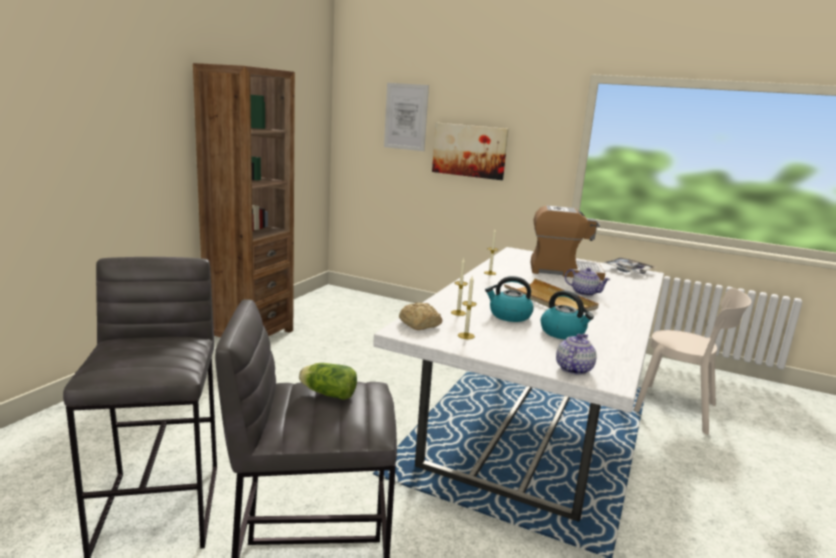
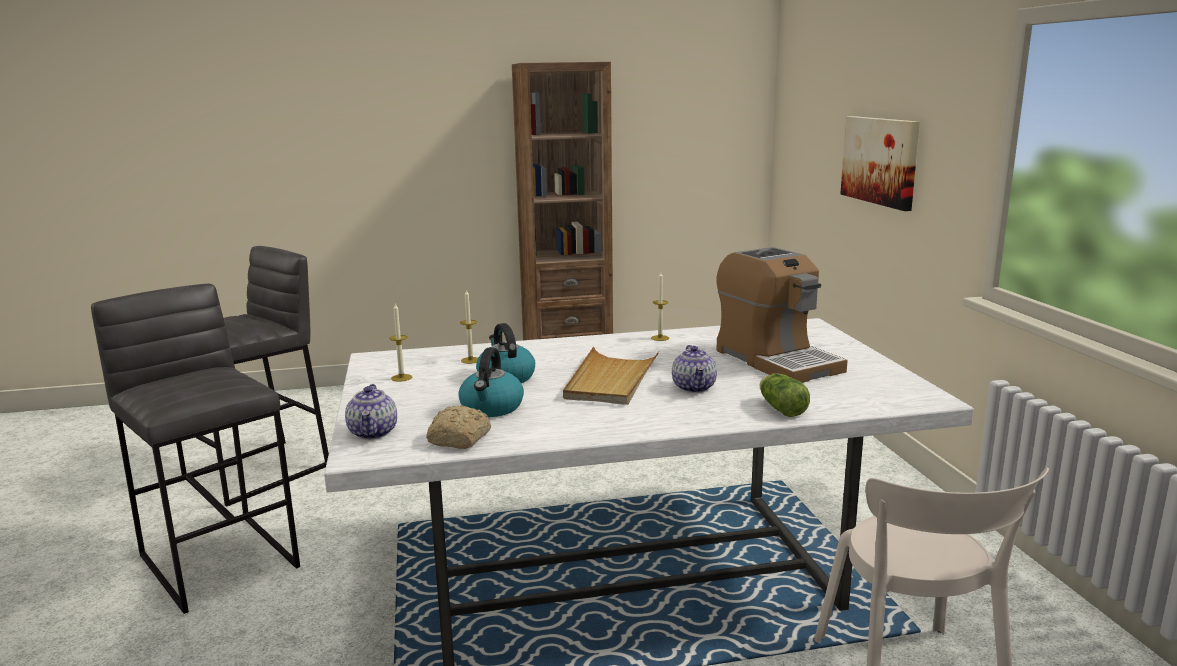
camera: 55 degrees right, 0 degrees up
lettuce [299,363,357,400] -> lettuce moved to [759,373,810,417]
picture [384,83,429,151] -> none
bread [399,303,443,330] -> bread moved to [426,405,491,449]
teapot [556,334,597,375] -> teapot turned 90 degrees clockwise [345,384,397,439]
tray [603,258,657,274] -> none

